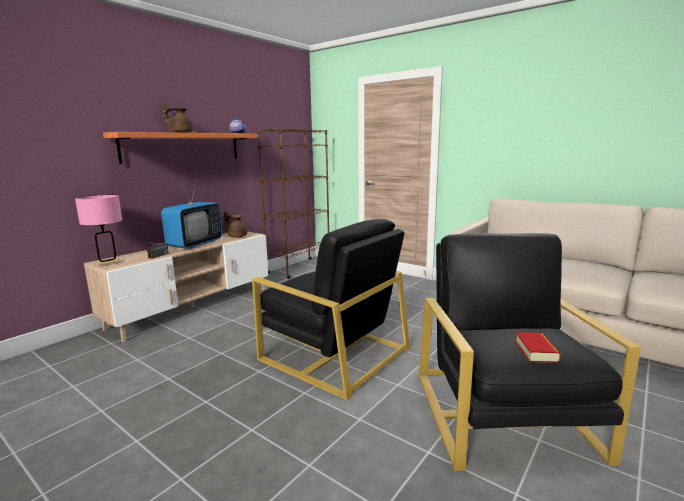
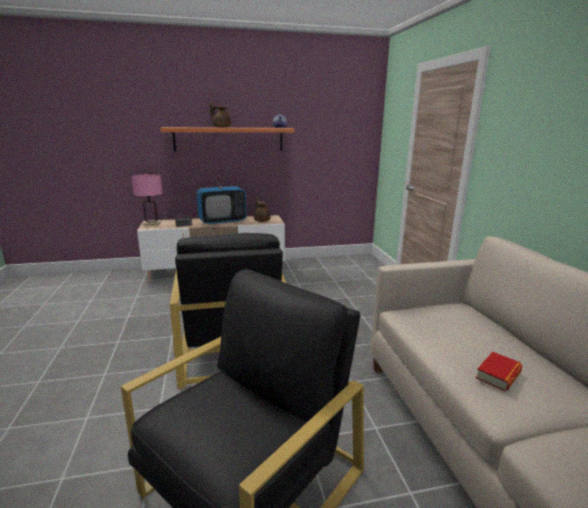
camera: 40 degrees right, 5 degrees up
brown bookcase [257,129,329,279] -> none
book [515,332,561,363] -> book moved to [476,352,523,391]

